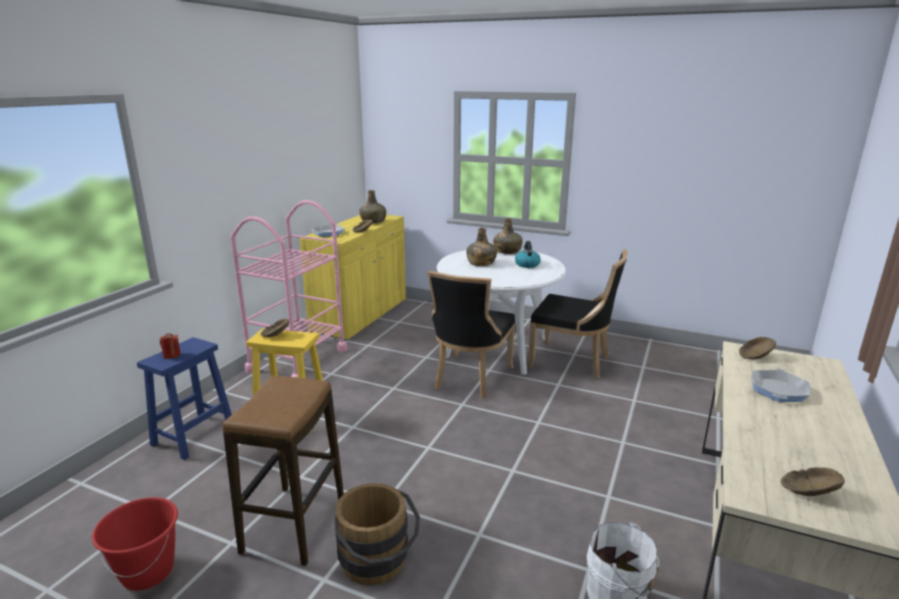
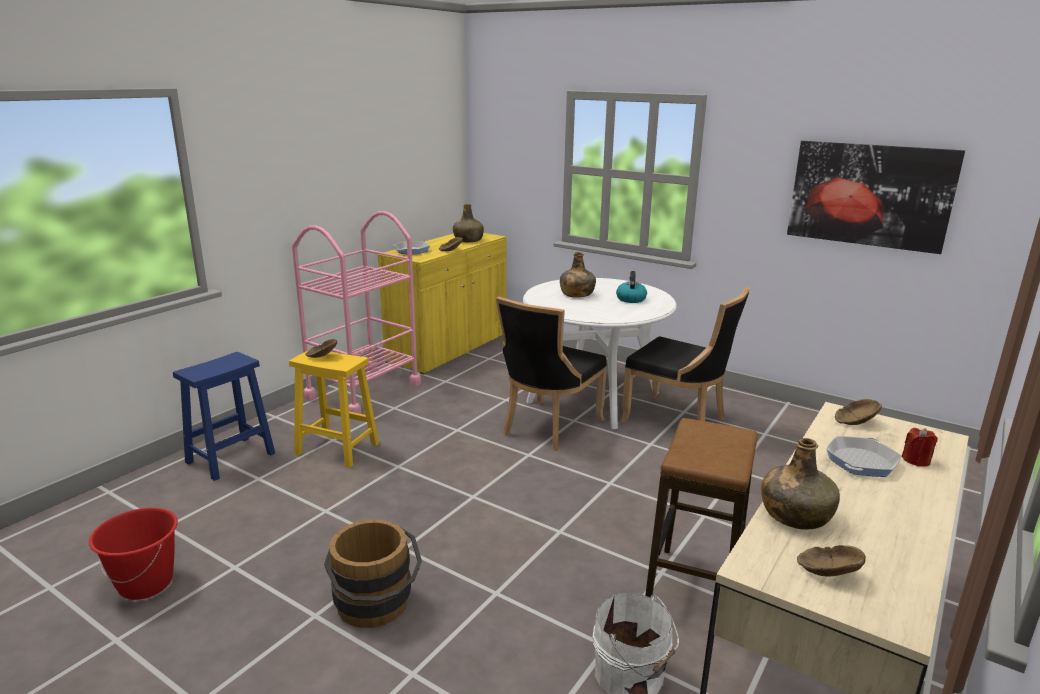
camera: 10 degrees right, 0 degrees up
red candle [160,333,181,359] -> red candle moved to [901,428,938,467]
stool [222,375,344,566] -> stool moved to [645,418,758,598]
green bottle [493,218,523,254] -> green bottle moved to [761,438,840,529]
none -> picture [787,141,965,254]

